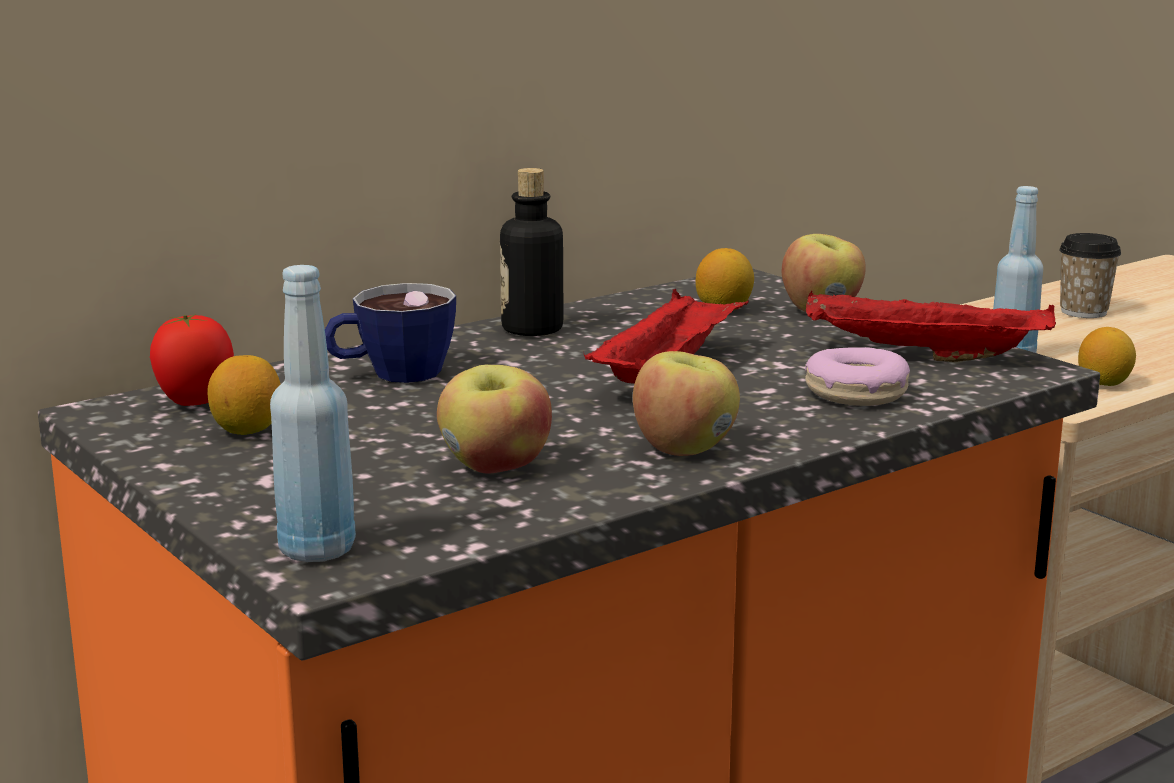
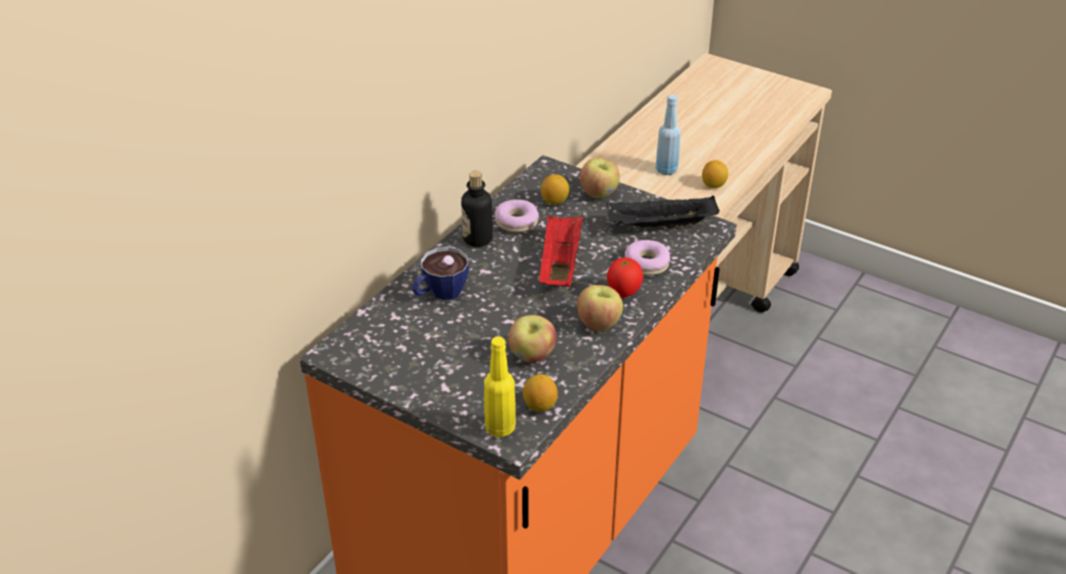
camera: 20 degrees left, 20 degrees up
tomato [150,314,234,406] -> tomato moved to [607,257,643,298]
lemon [207,355,281,435] -> lemon moved to [523,374,558,412]
blue bottle [270,265,356,562] -> yellow bottle [484,337,516,437]
red tray [806,291,1056,362] -> black tray [606,195,719,230]
cup [1059,233,1121,318] -> none
none -> donut [495,199,539,233]

